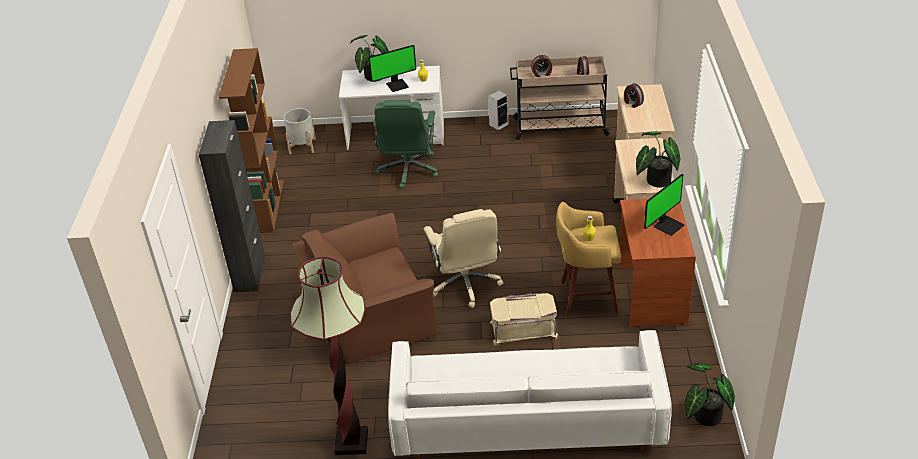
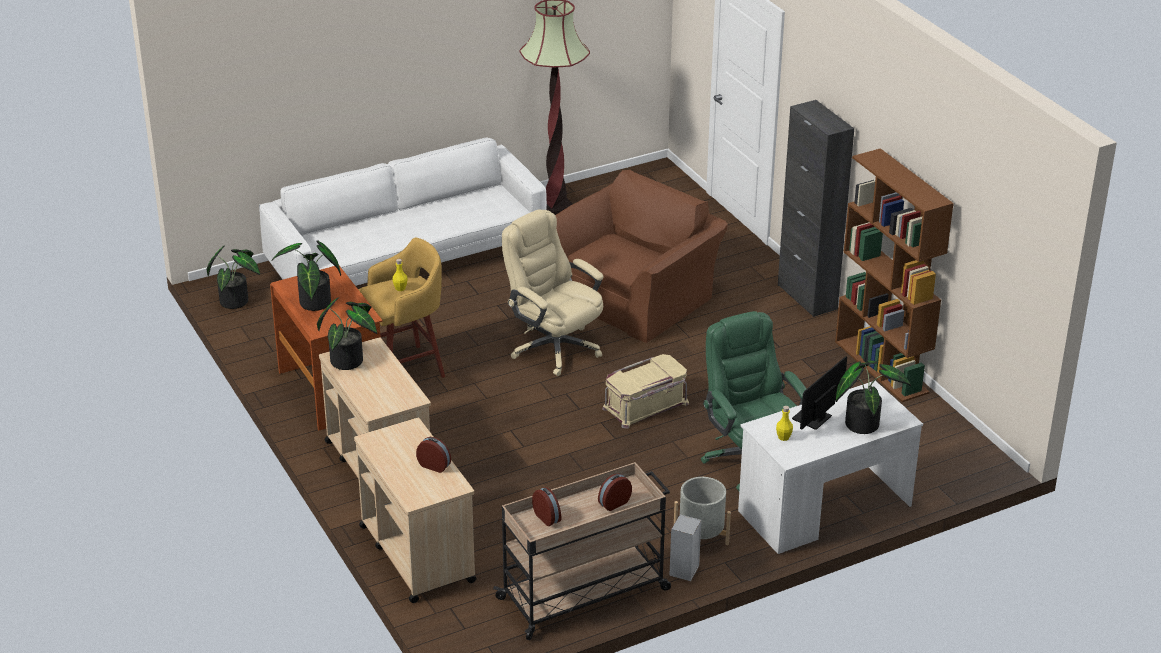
camera: 150 degrees right, 5 degrees down
grey planter [284,108,316,154] -> grey planter moved to [674,477,731,545]
beige storage box [489,293,559,346] -> beige storage box moved to [602,354,689,429]
monitor [644,174,684,236] -> potted plant [272,240,341,311]

